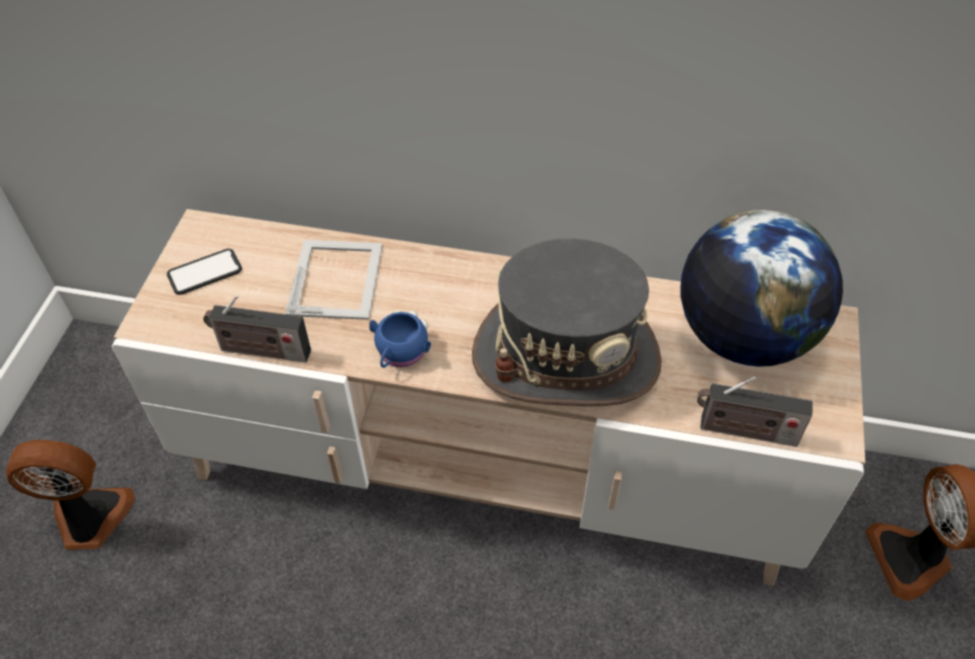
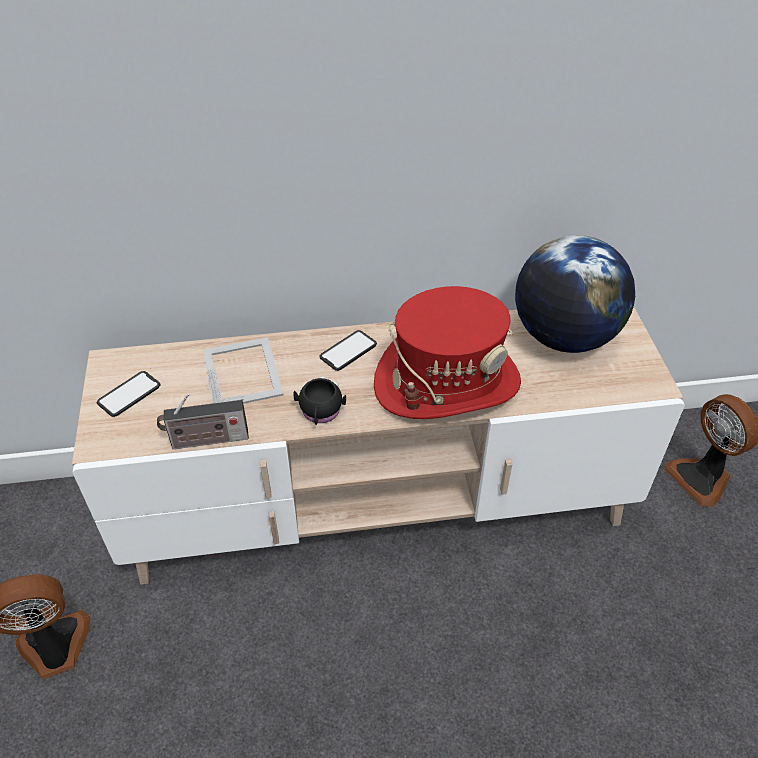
camera: 20 degrees left, 5 degrees down
blue mug [369,310,431,368] -> black mug [294,376,346,425]
grey hat [472,239,662,406] -> red hat [374,286,521,419]
radio [697,377,813,447] -> none
none -> phone [319,330,377,371]

